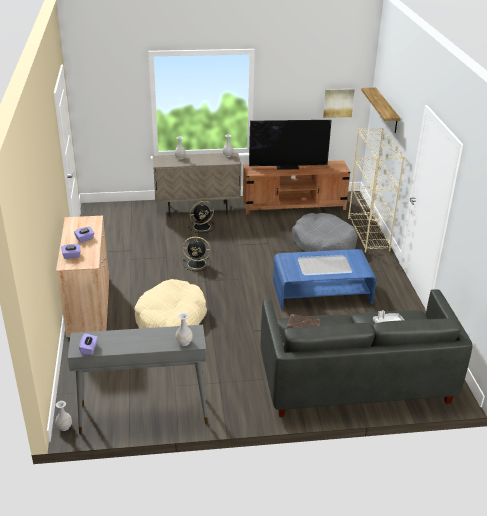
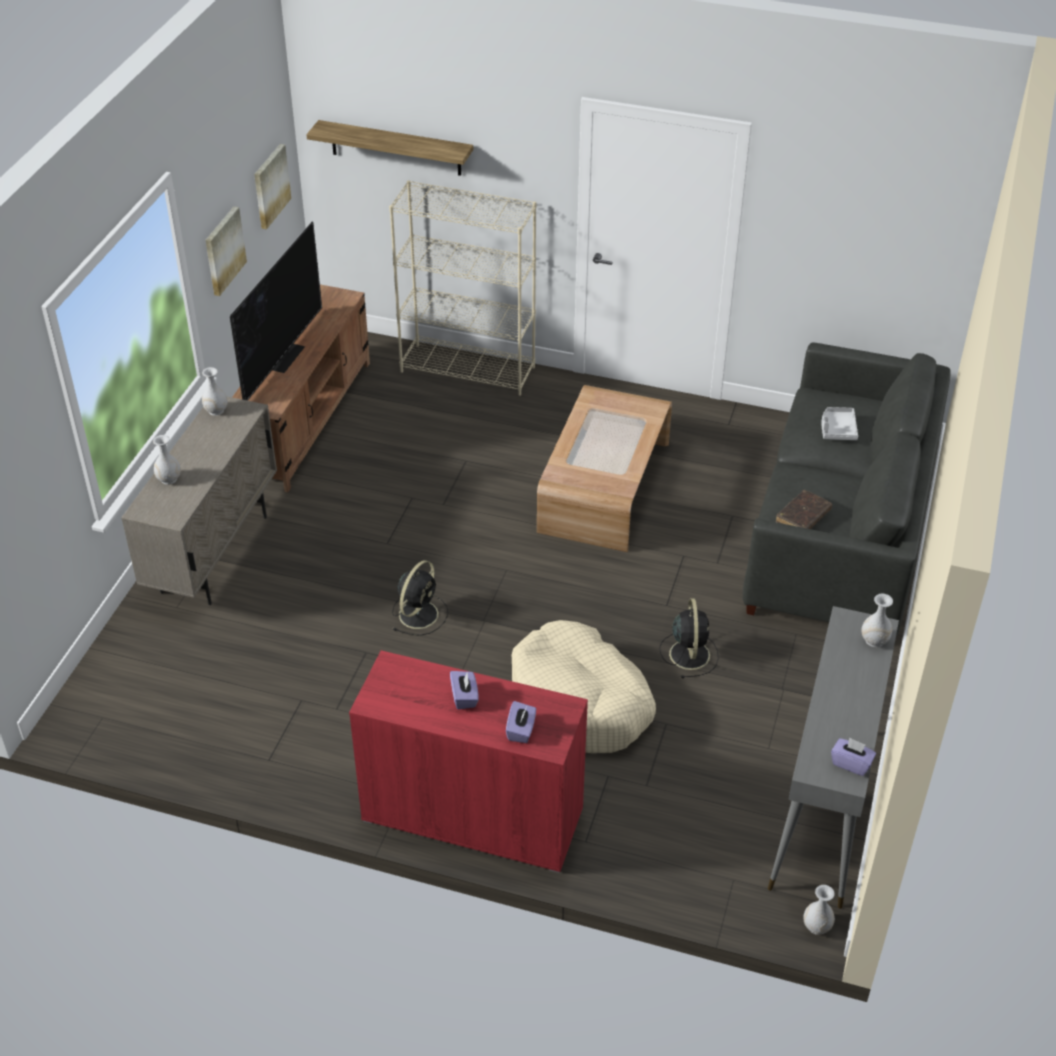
camera: 65 degrees left, 10 degrees up
beige cabinet [56,216,109,338] -> red cabinet [349,650,588,873]
black fan [188,201,215,233] -> black fan moved to [659,598,719,678]
blue coffee table [273,249,376,310] -> brown coffee table [537,385,672,552]
grey dog bed [292,213,358,252] -> none
none -> picture [205,206,247,296]

